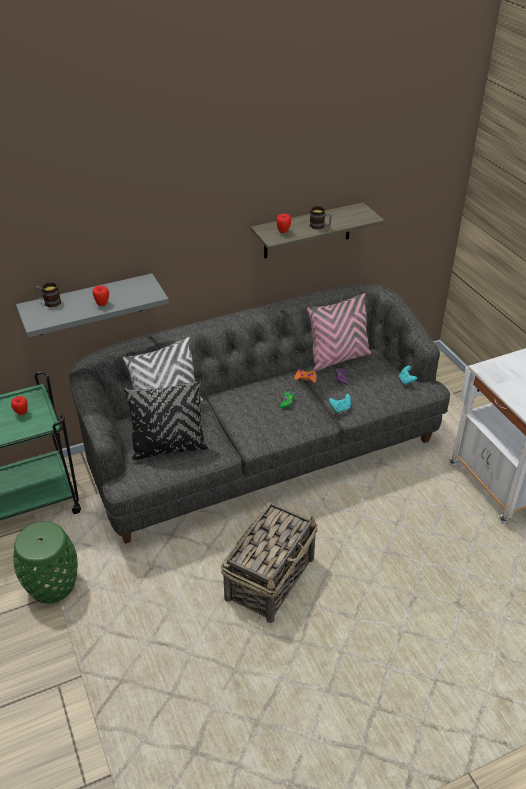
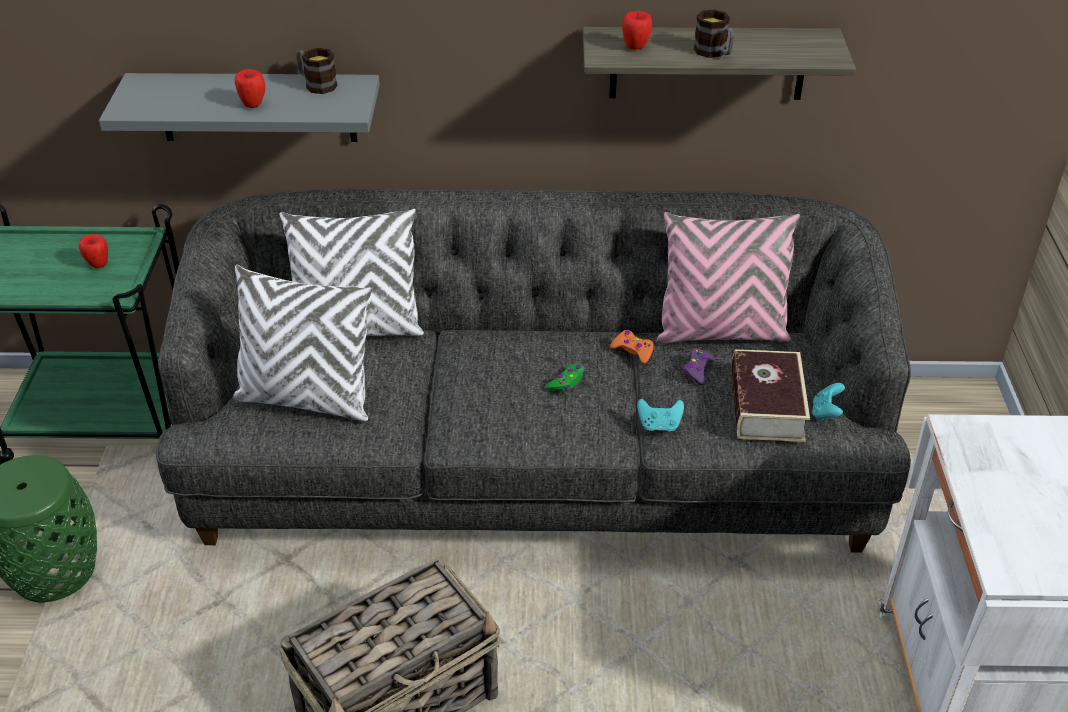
camera: 25 degrees right, 0 degrees up
mug [35,282,61,307] -> mug moved to [296,48,338,94]
black pillow [124,380,208,460] -> white pillow [233,265,372,421]
none -> book [731,349,810,442]

